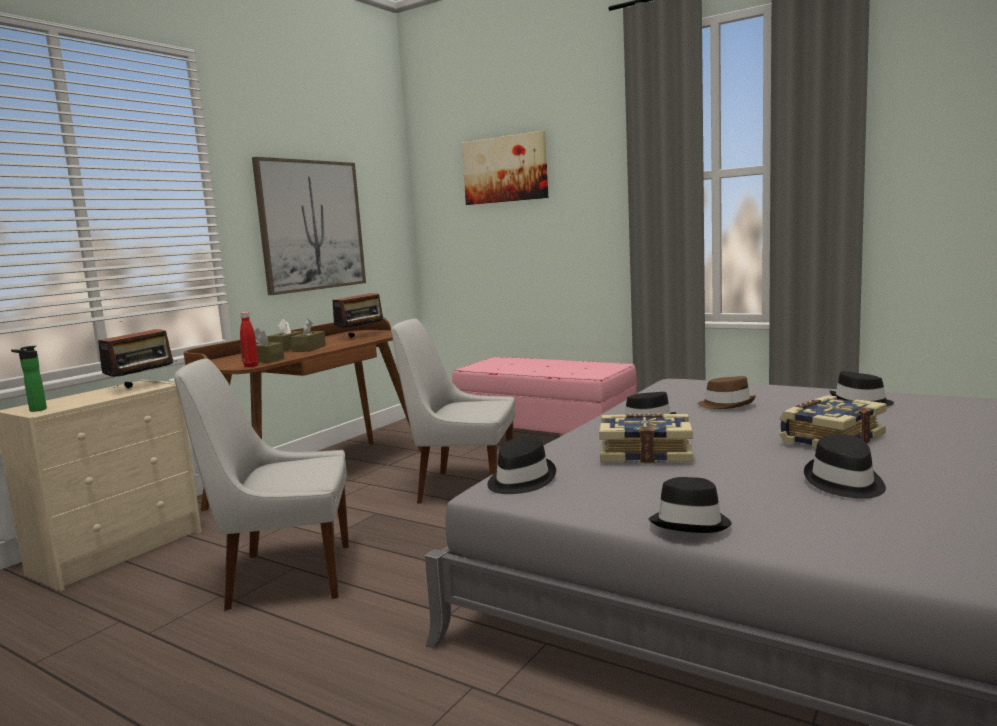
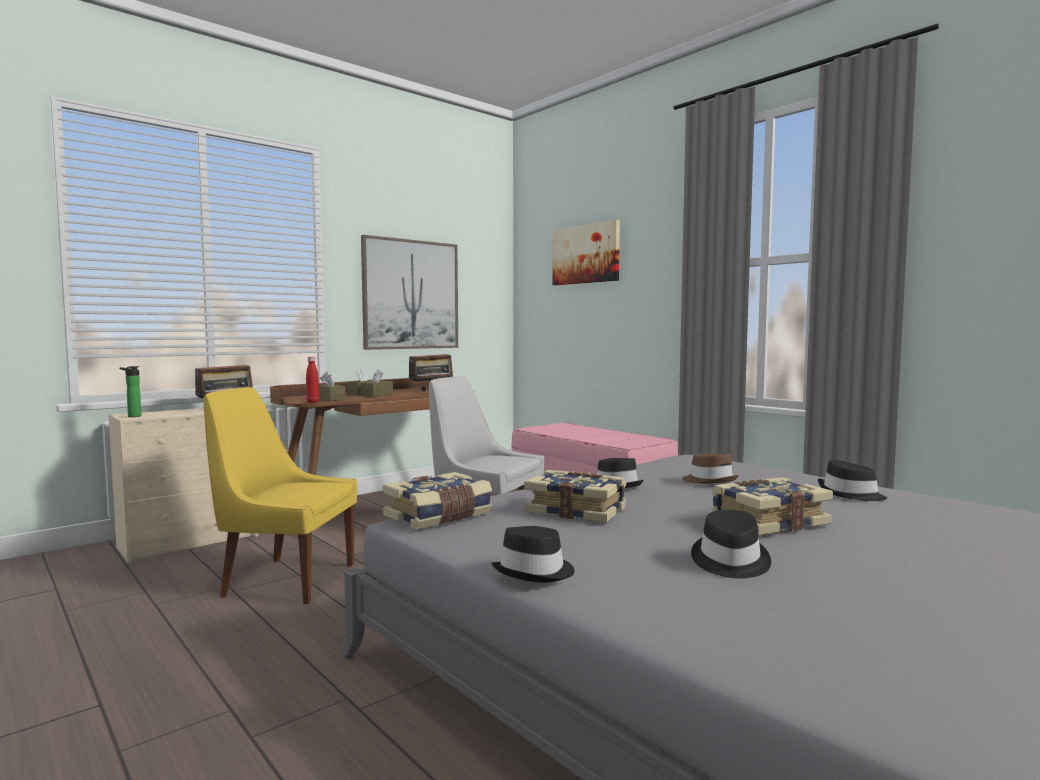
camera: 15 degrees right, 5 degrees down
white chair [174,358,349,611] -> yellow chair [203,387,357,604]
black hat [487,437,556,494] -> book [383,472,492,529]

